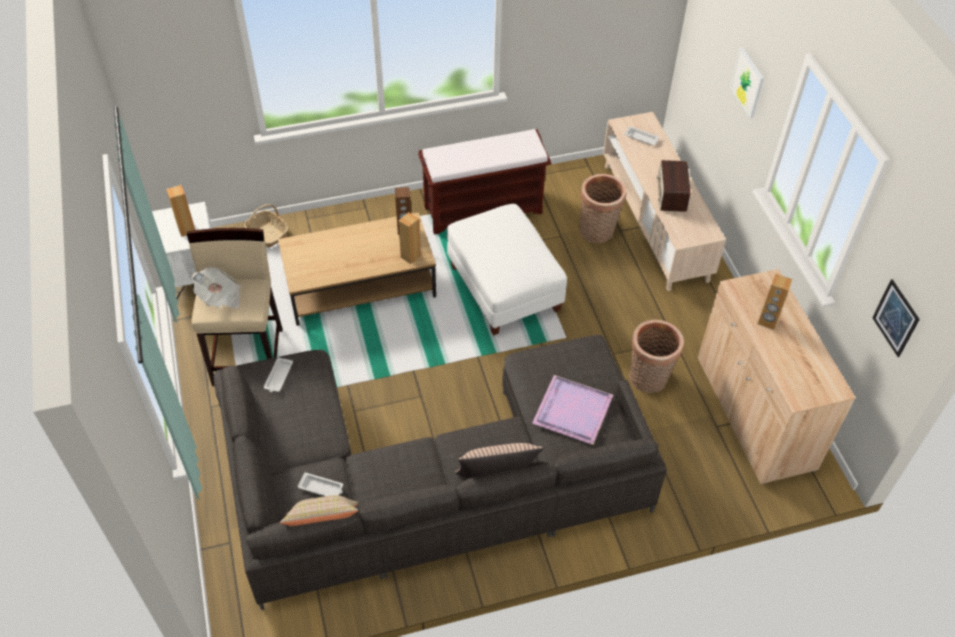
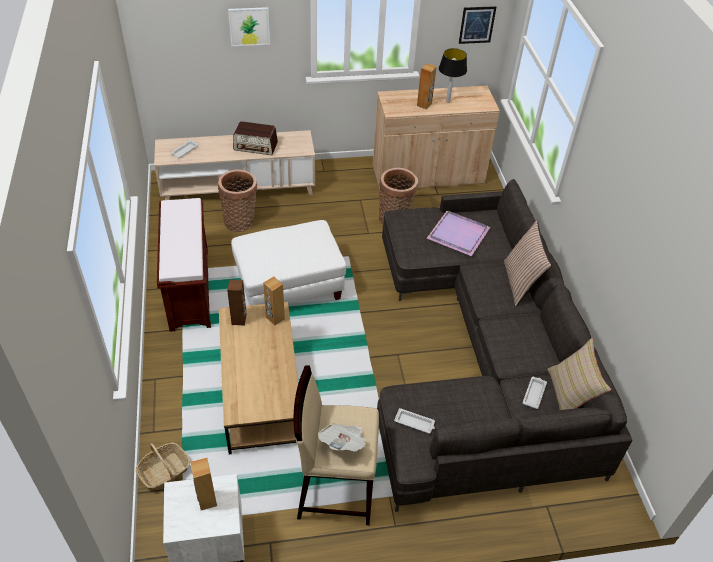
camera: 85 degrees left, 5 degrees down
none -> table lamp [439,48,467,103]

